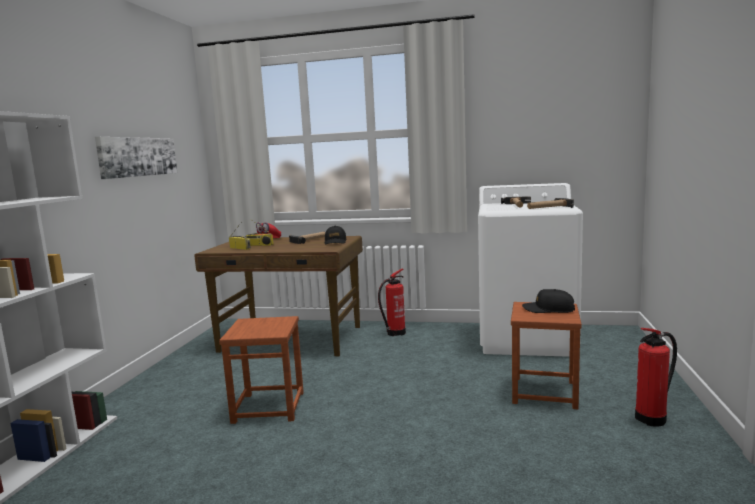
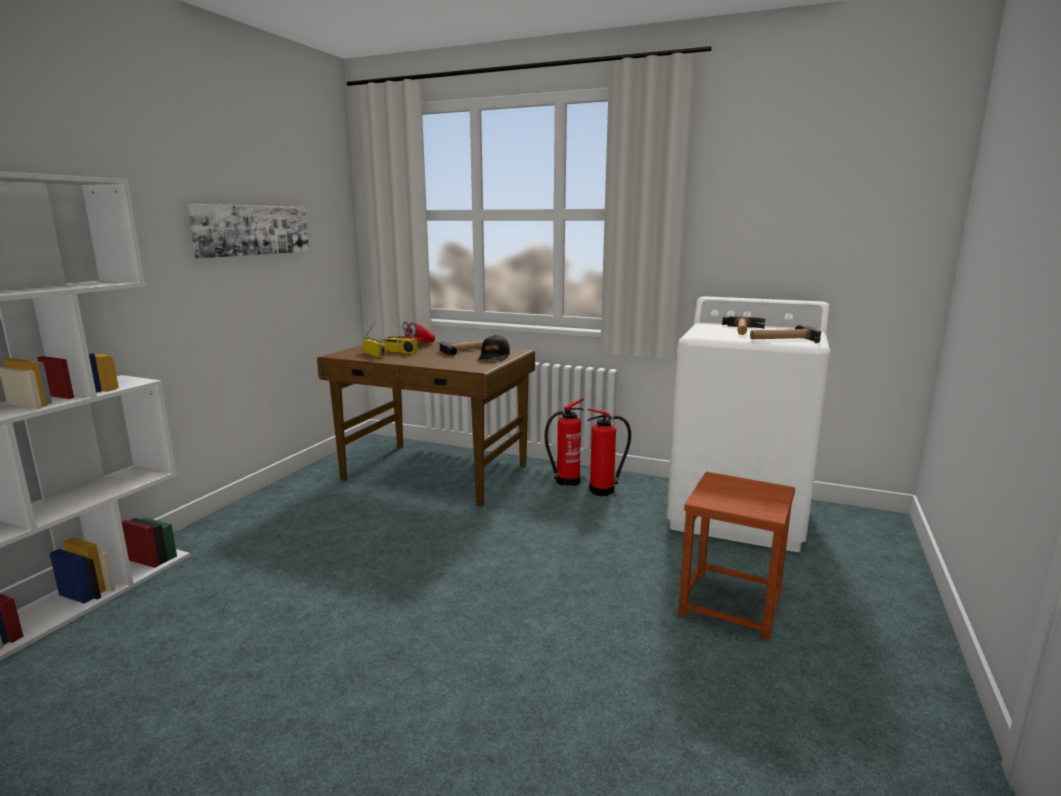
camera: 10 degrees right, 5 degrees up
brown stool [219,316,304,424] -> none
black cap [522,289,575,313] -> none
fire extinguisher [635,328,677,427] -> fire extinguisher moved to [588,409,631,496]

